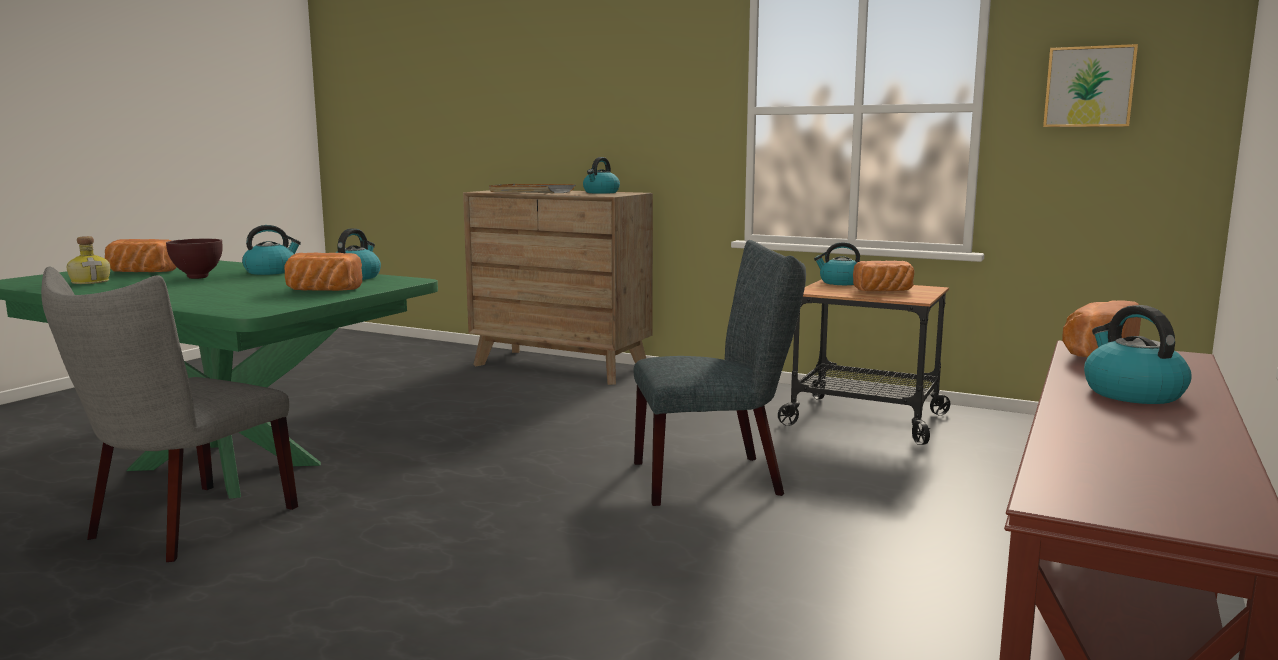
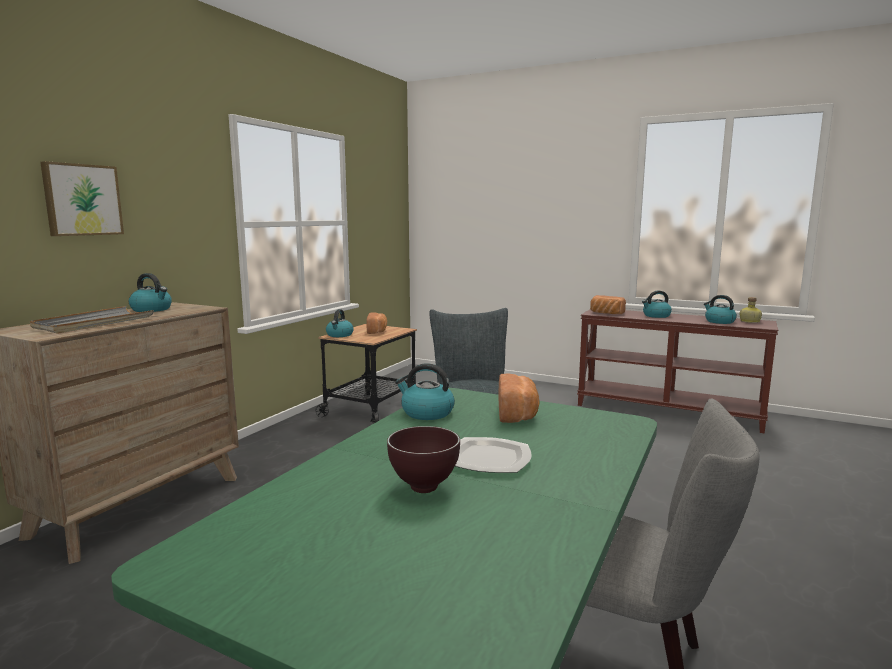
camera: 90 degrees left, 0 degrees up
bottle [66,236,110,284] -> bottle moved to [740,297,762,323]
bread [105,239,177,272] -> none
kettle [242,225,301,275] -> kettle moved to [704,295,737,324]
picture [1043,44,1138,127] -> picture moved to [40,161,124,236]
none -> plate [455,437,532,473]

